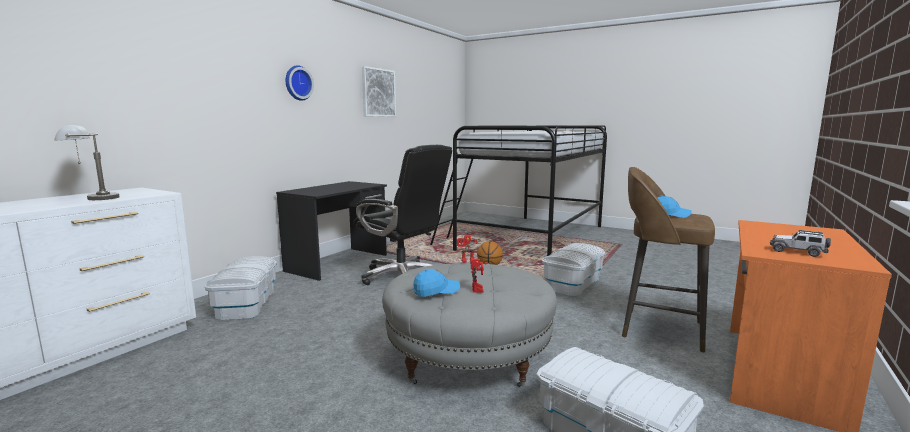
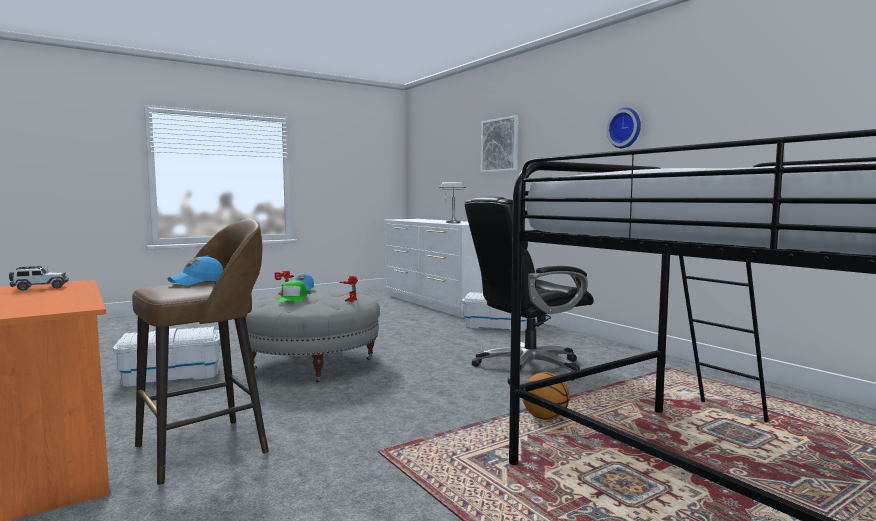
camera: 115 degrees right, 5 degrees down
black desk [276,181,387,281] -> none
picture [362,66,396,117] -> picture moved to [481,115,518,173]
white storage box [542,243,605,296] -> none
none -> green cap [278,280,307,303]

